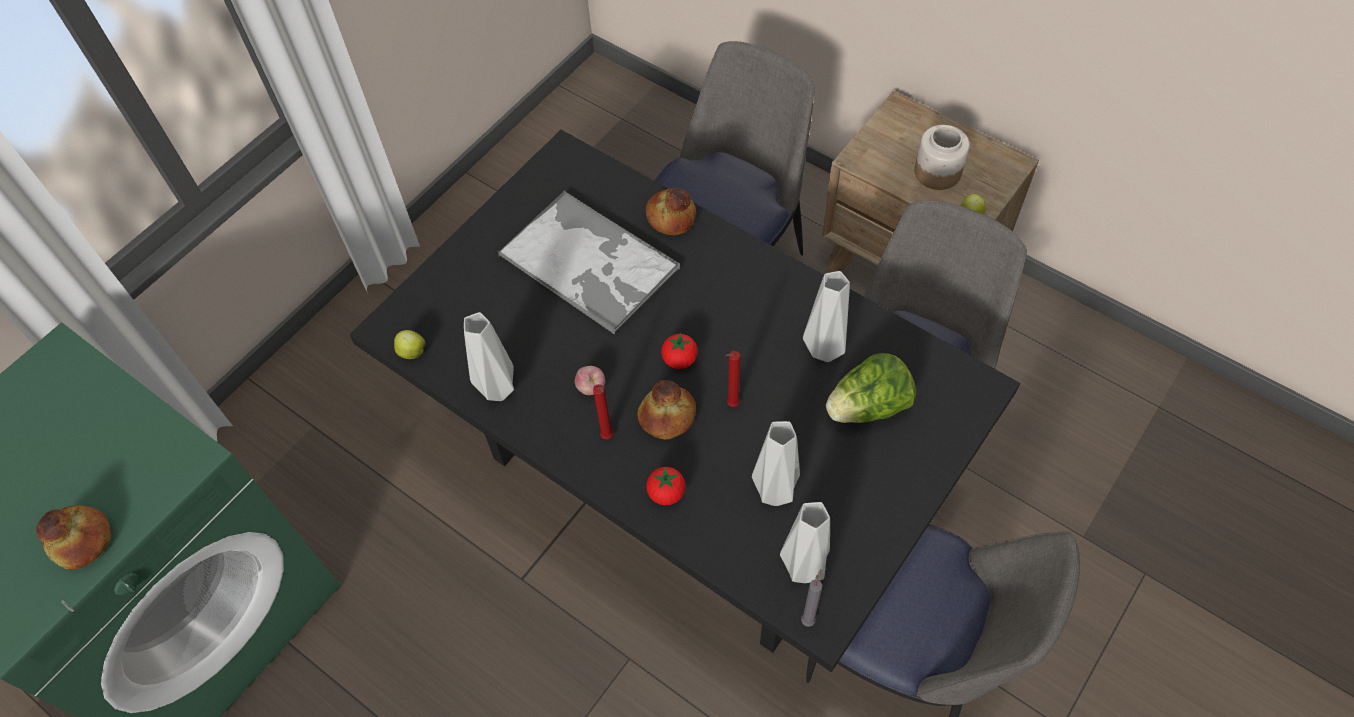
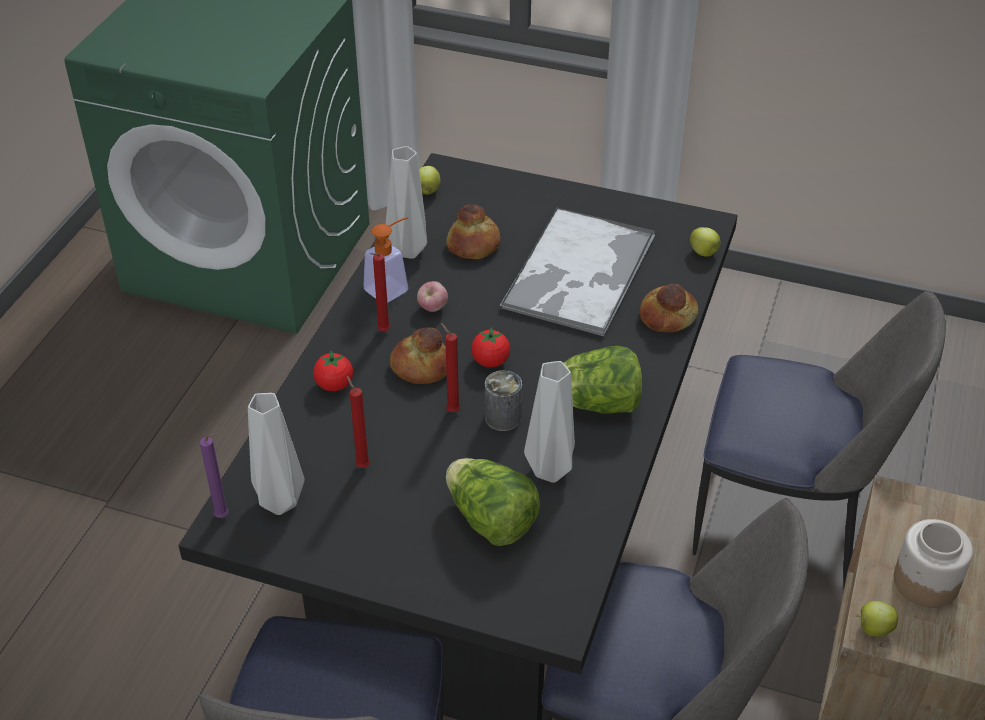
camera: 70 degrees right, 15 degrees down
bread [36,505,111,570] -> bread moved to [446,204,501,259]
grey vase [752,421,800,506] -> red candle [347,376,370,468]
grey candle [801,569,822,627] -> purple candle [200,433,229,518]
none -> soap dispenser [363,217,408,303]
none -> can [485,370,522,431]
none -> lettuce [564,346,642,413]
none -> apple [690,227,720,257]

